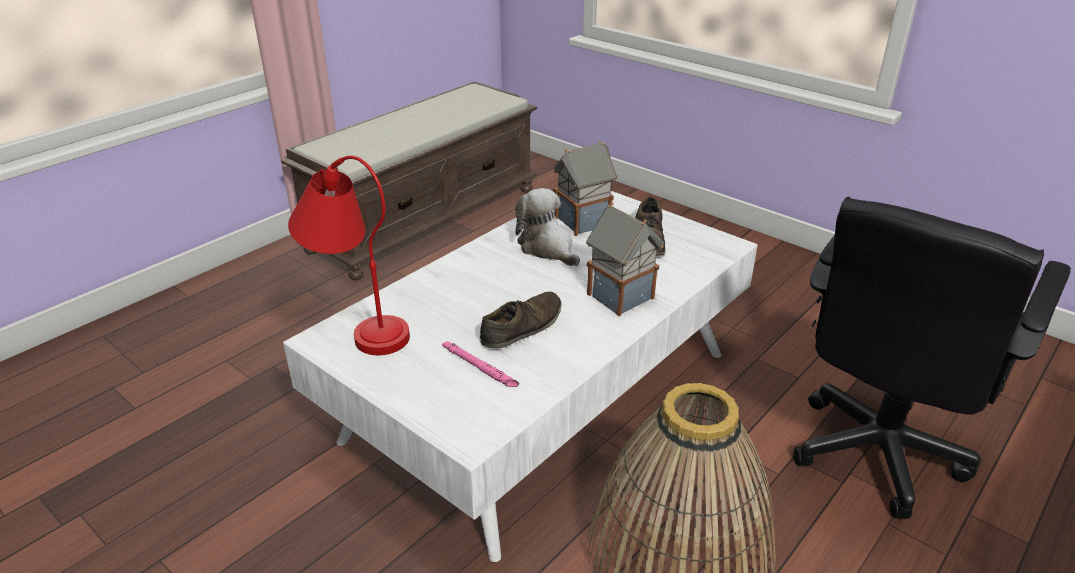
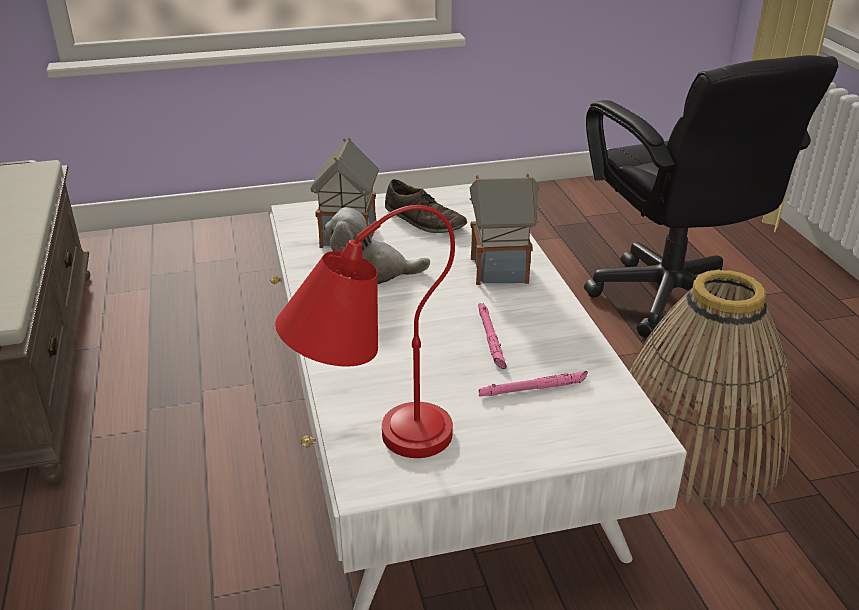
camera: 55 degrees left, 0 degrees up
brown shoe [480,292,562,349] -> pink flashlight [478,303,506,369]

